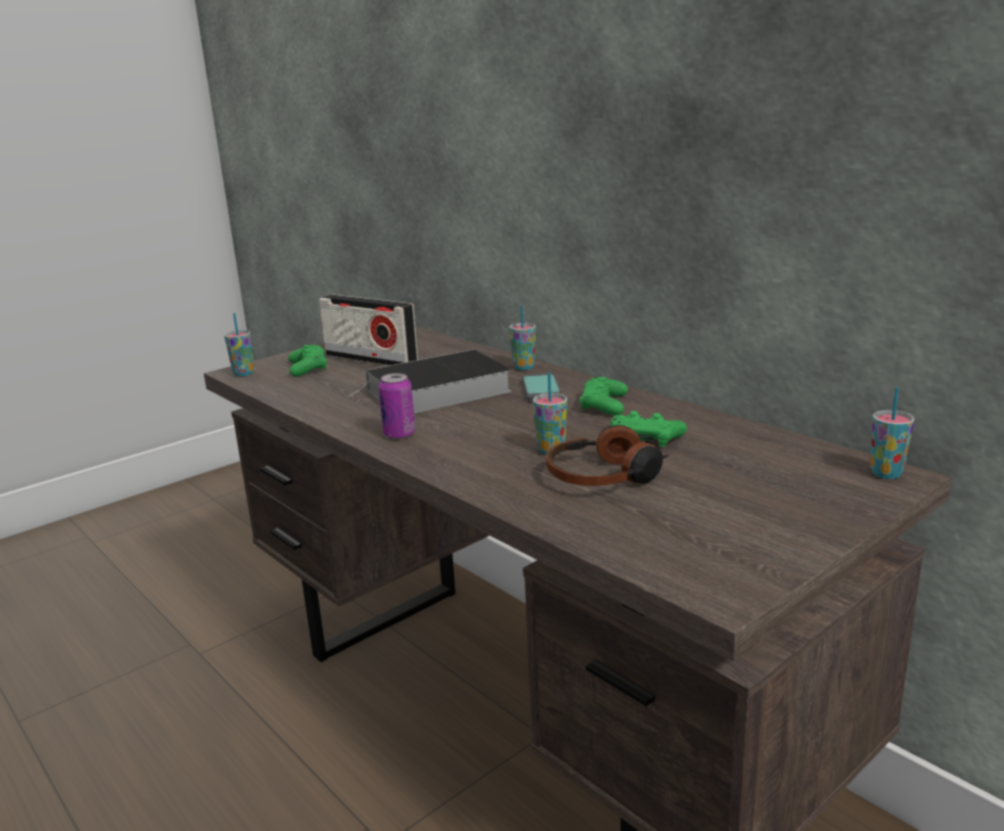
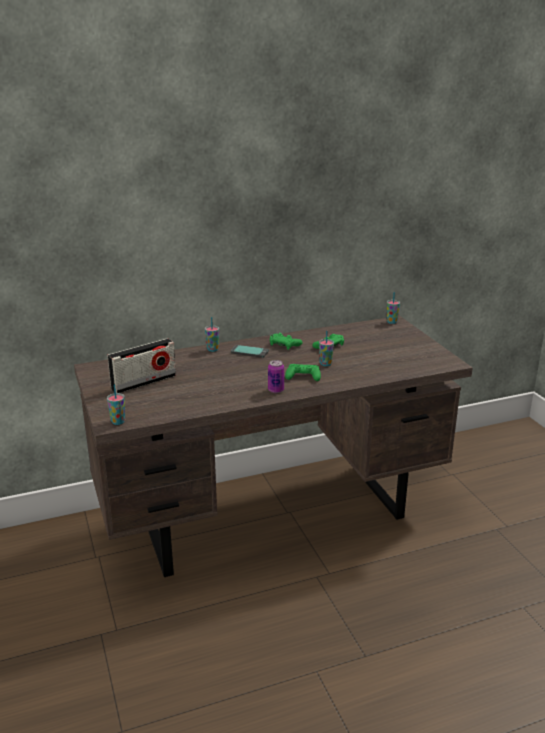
camera: 70 degrees left, 5 degrees up
green game controller [288,345,327,377] -> green game controller moved to [285,364,321,381]
book [347,349,512,413] -> none
headphones [546,425,669,486] -> none

